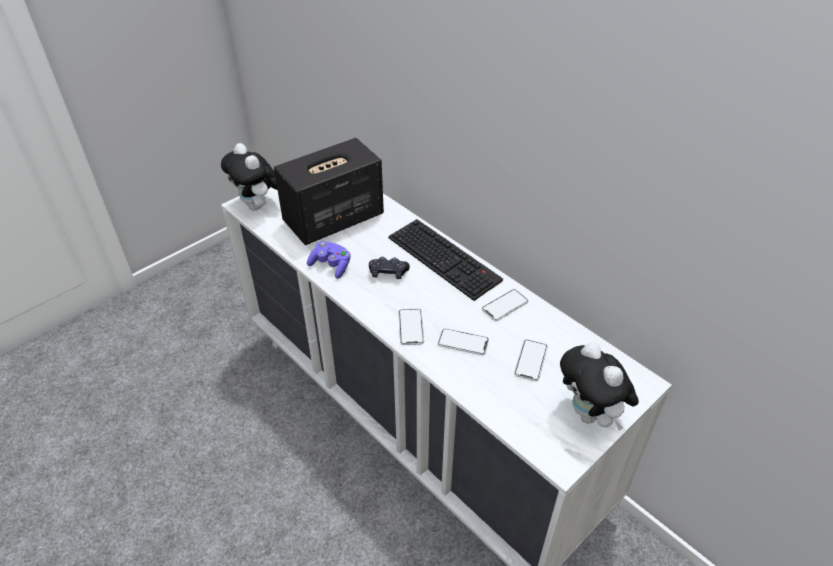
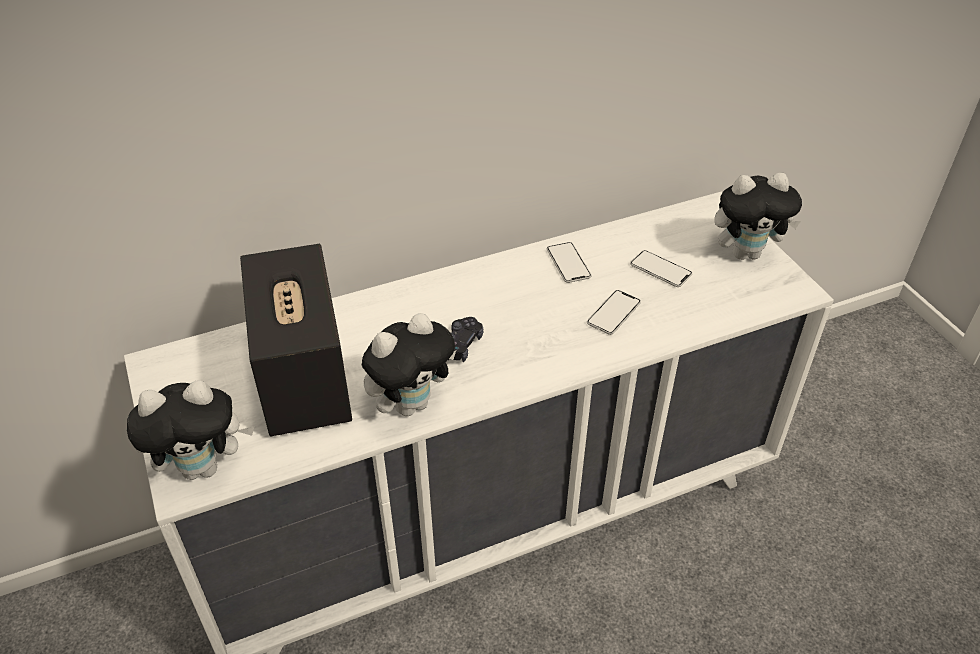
camera: 70 degrees left, 0 degrees up
purple game controller [307,241,350,279] -> plush toy [362,313,456,416]
keyboard [388,219,503,301] -> none
phone [399,309,424,345] -> none

